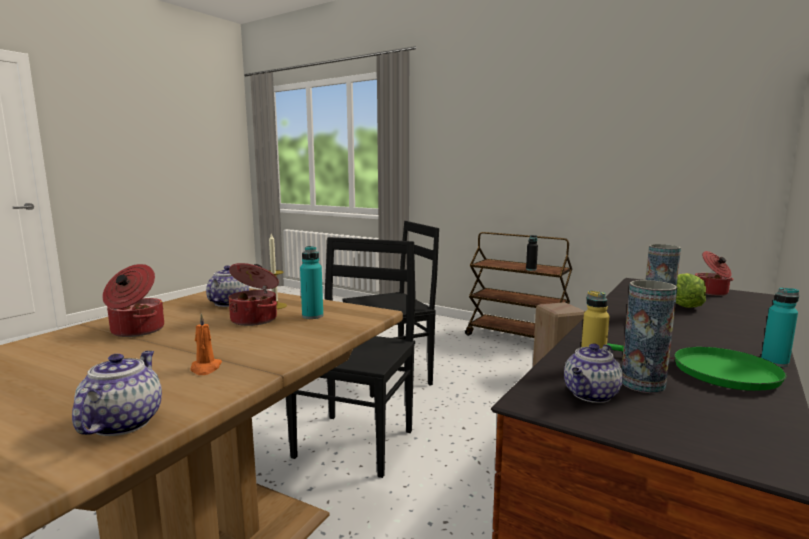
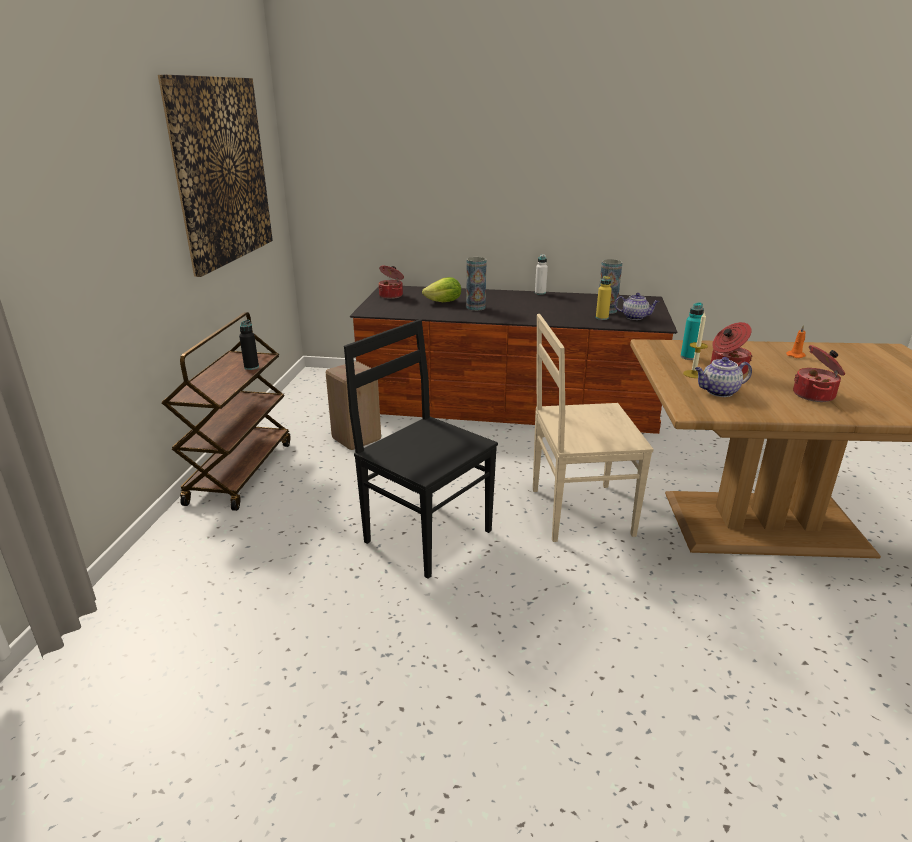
camera: 115 degrees left, 15 degrees up
teapot [72,351,162,436] -> none
black chair [286,237,416,478] -> beige chair [533,314,654,542]
green frying pan [607,343,786,391] -> none
turquoise bottle [761,288,799,367] -> white bottle [535,254,548,295]
none -> picture [158,74,273,277]

